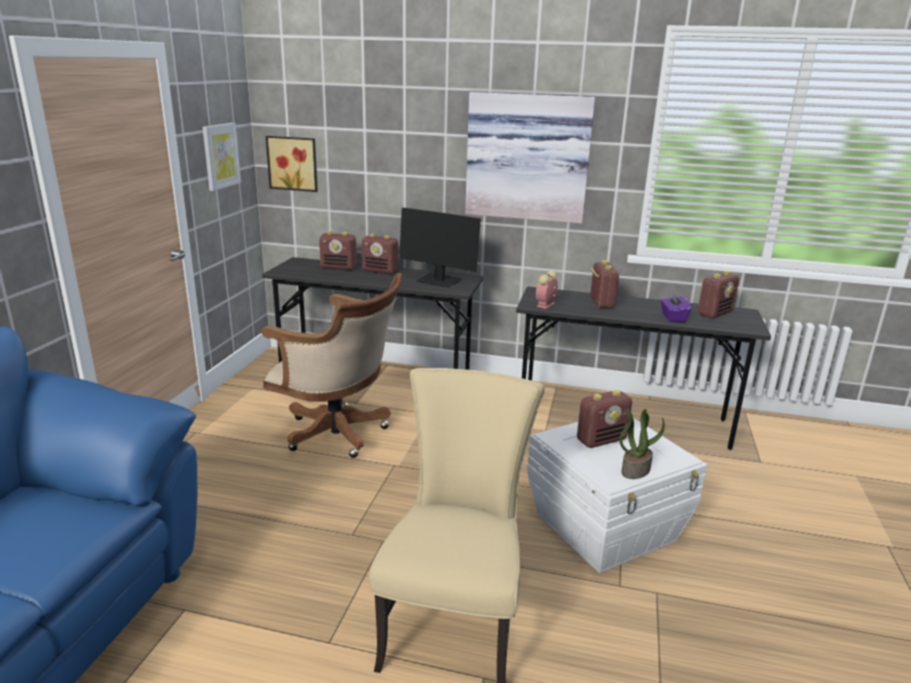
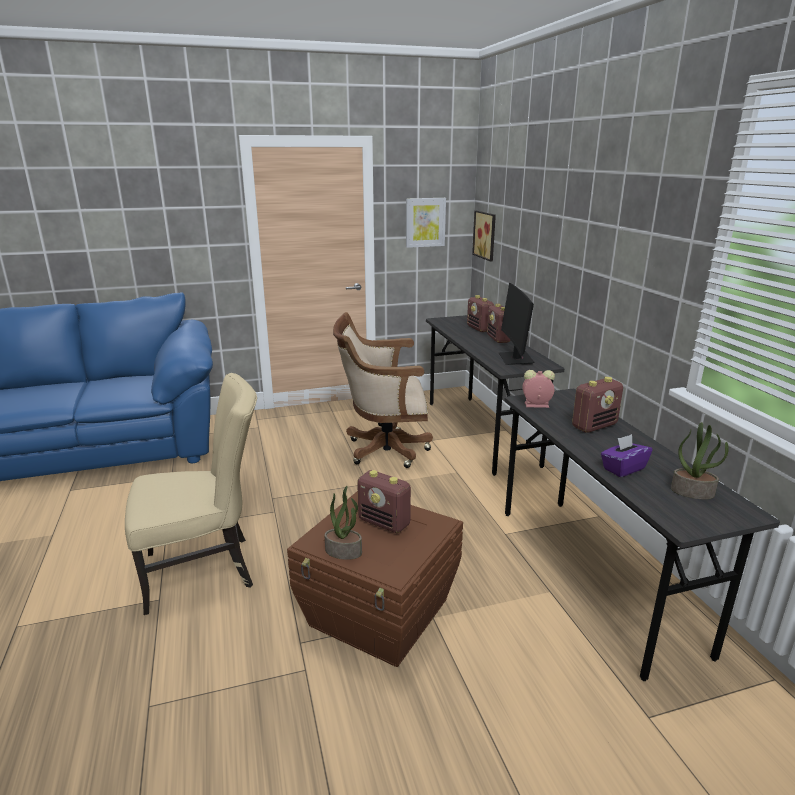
camera: 60 degrees right, 0 degrees up
office chair [261,273,402,458] -> office chair turned 90 degrees clockwise [333,312,433,468]
picture [465,92,595,224] -> none
white storage box [527,418,707,573] -> brown storage box [287,491,463,667]
radio [698,271,739,318] -> potted plant [671,422,729,499]

